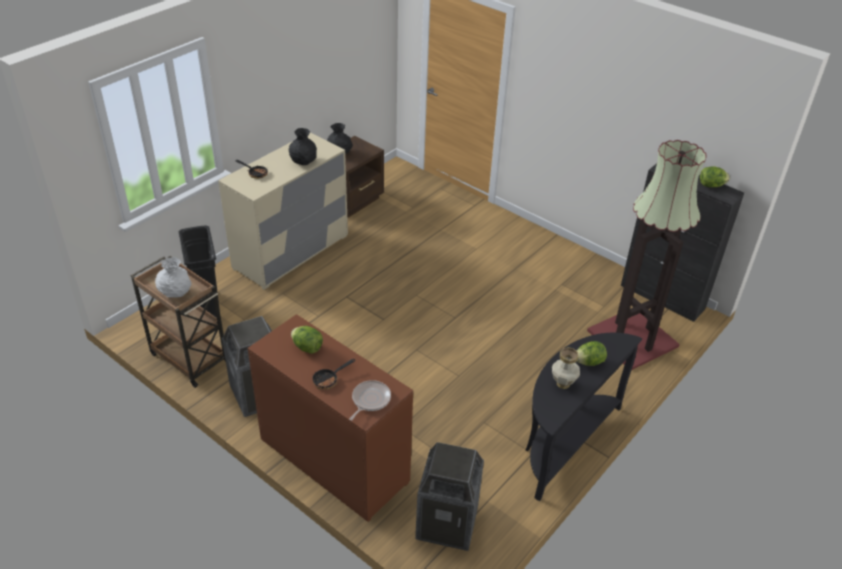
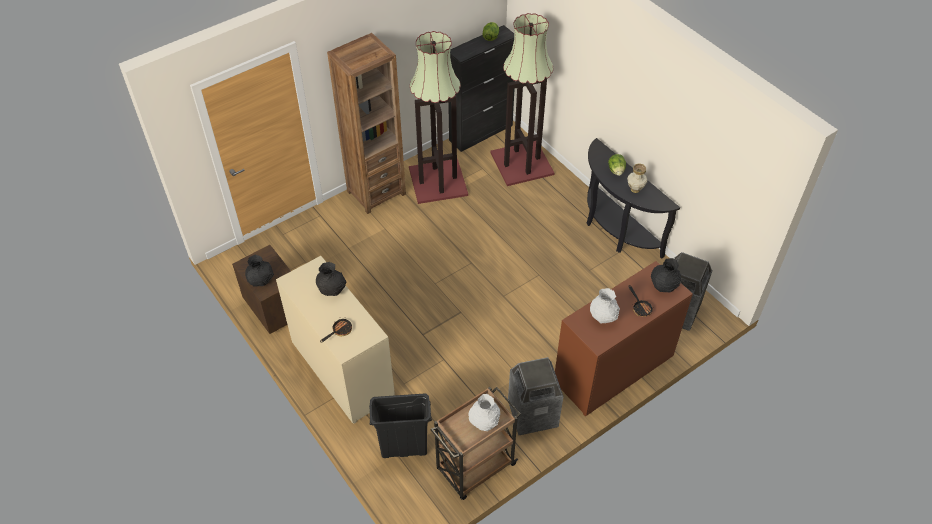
camera: 75 degrees left, 10 degrees up
lettuce [291,326,323,354] -> white vase [590,288,620,323]
frying pan [349,380,391,421] -> black vase [651,258,681,292]
none -> brown bookcase [327,33,406,214]
none -> floor lamp [409,31,468,204]

